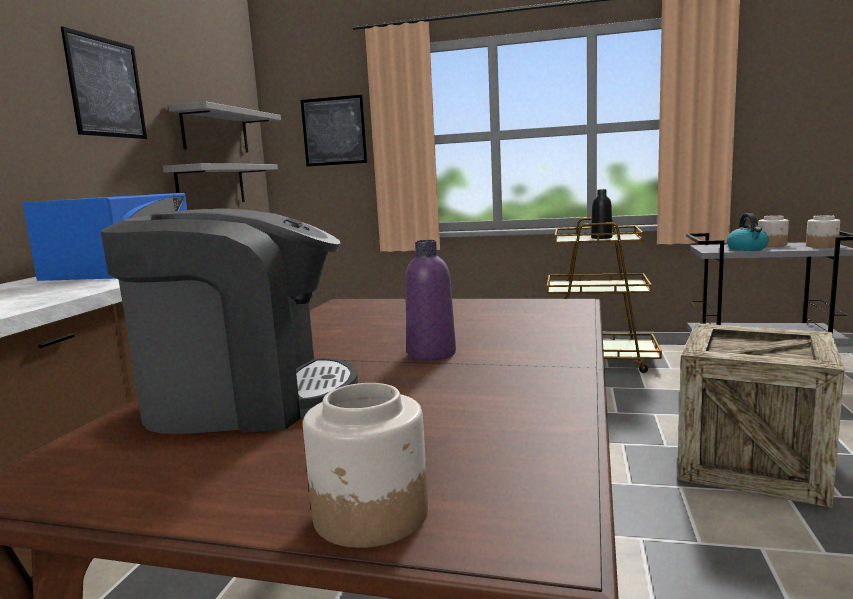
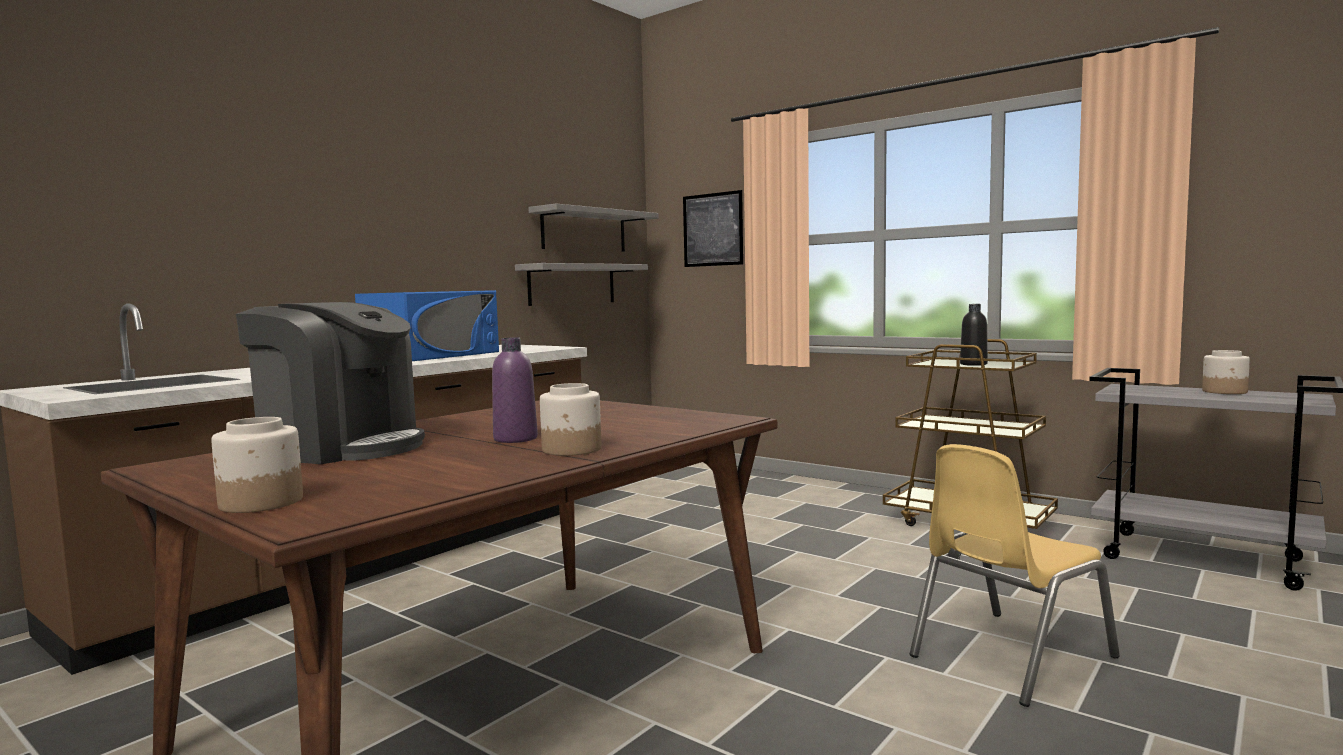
camera: 25 degrees right, 5 degrees down
picture [61,26,147,139] -> none
crate [677,323,845,508] -> yellow chair [910,444,1120,707]
kettle [727,213,769,251] -> none
jar [806,215,840,248] -> jar moved to [540,383,601,456]

